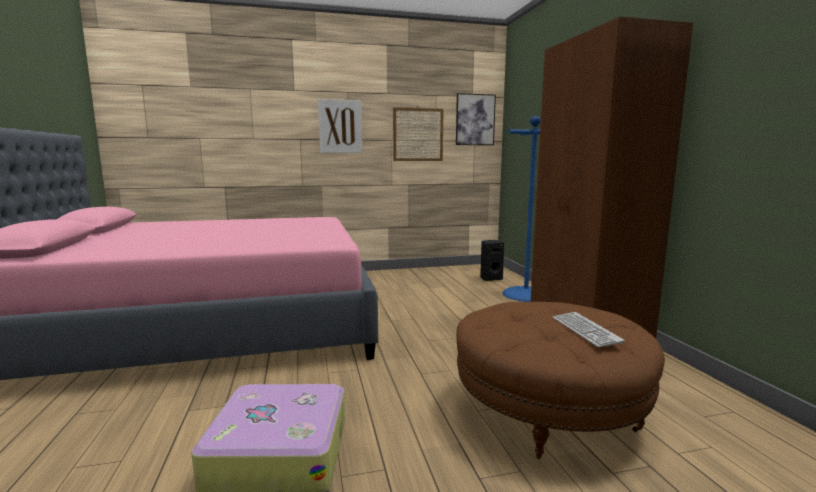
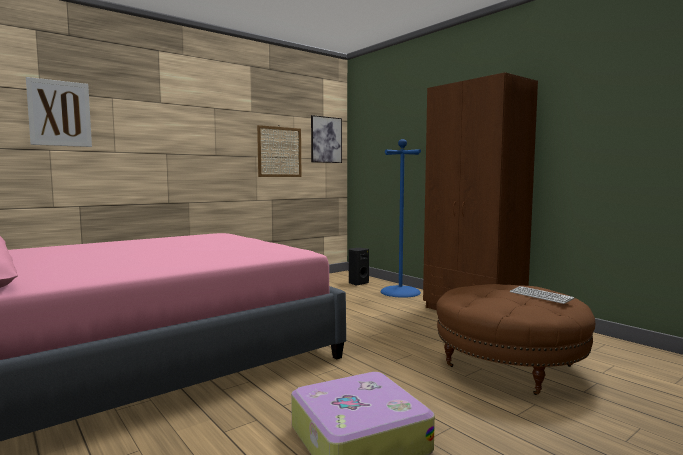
camera: 25 degrees left, 5 degrees down
picture [318,99,362,153] -> picture moved to [26,77,92,147]

